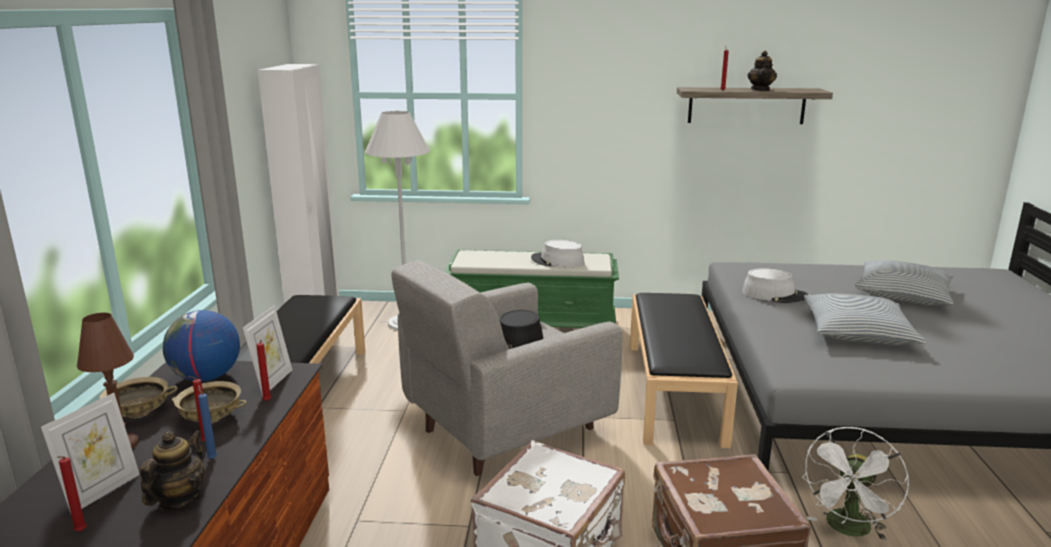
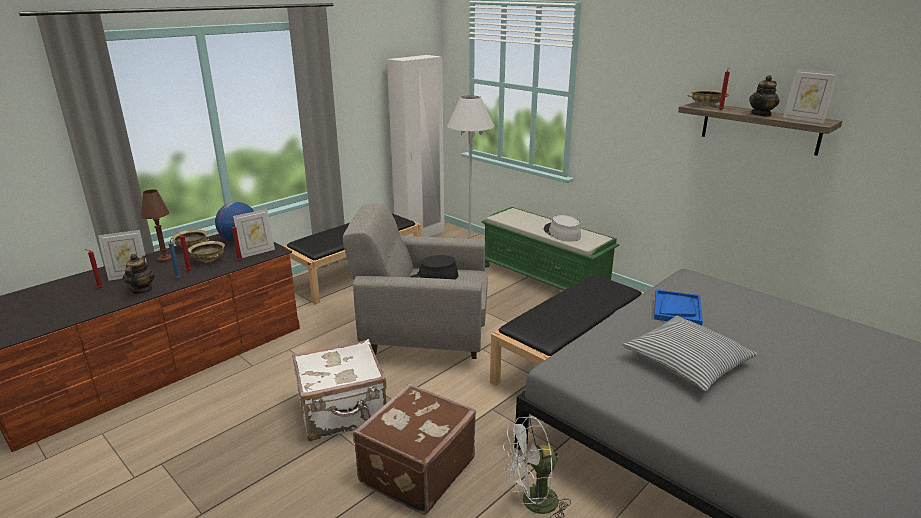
camera: 40 degrees right, 5 degrees up
teapot [140,430,205,511] -> teapot turned 60 degrees counterclockwise [123,254,155,294]
grey hat [742,268,808,303] -> blue tray [654,289,703,326]
pillow [855,260,954,305] -> none
none -> beige bowl [687,89,729,107]
none -> picture frame [783,68,839,123]

